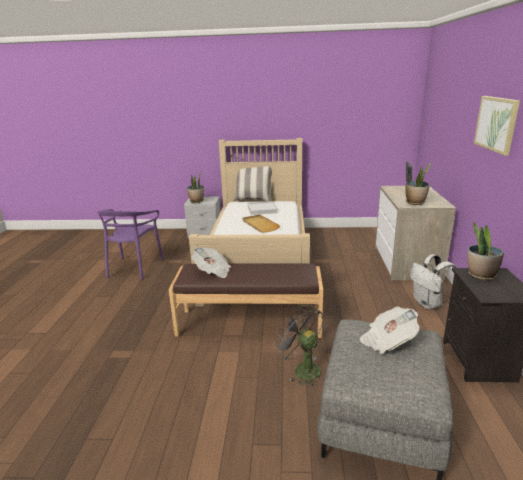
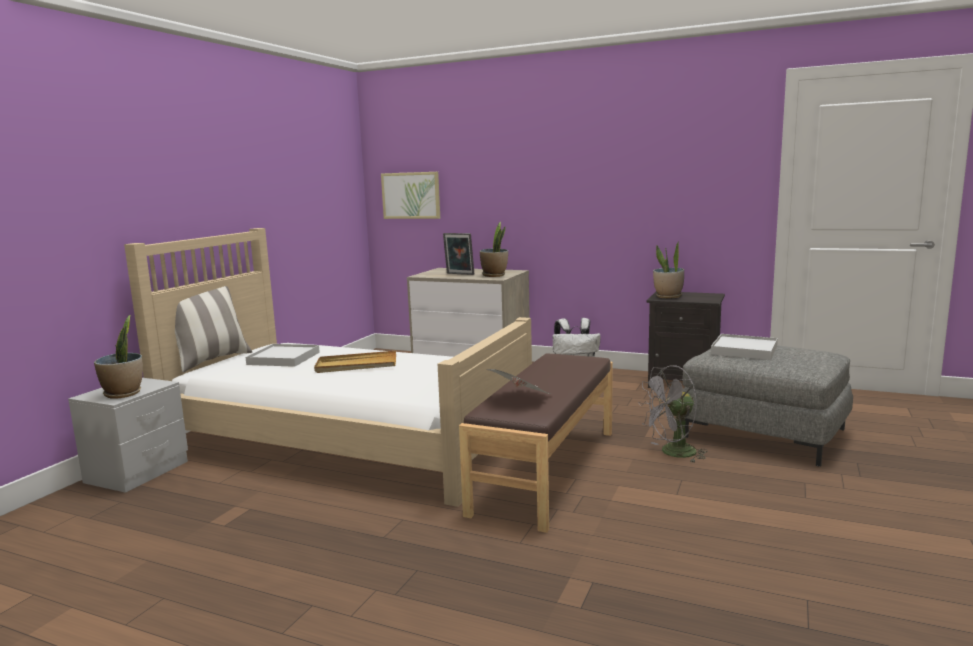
camera: 70 degrees left, 10 degrees down
purple chair [97,209,164,279] -> none
newspaper [360,307,420,354] -> white tray [711,334,778,360]
picture [474,96,520,156] -> picture moved to [381,172,440,219]

